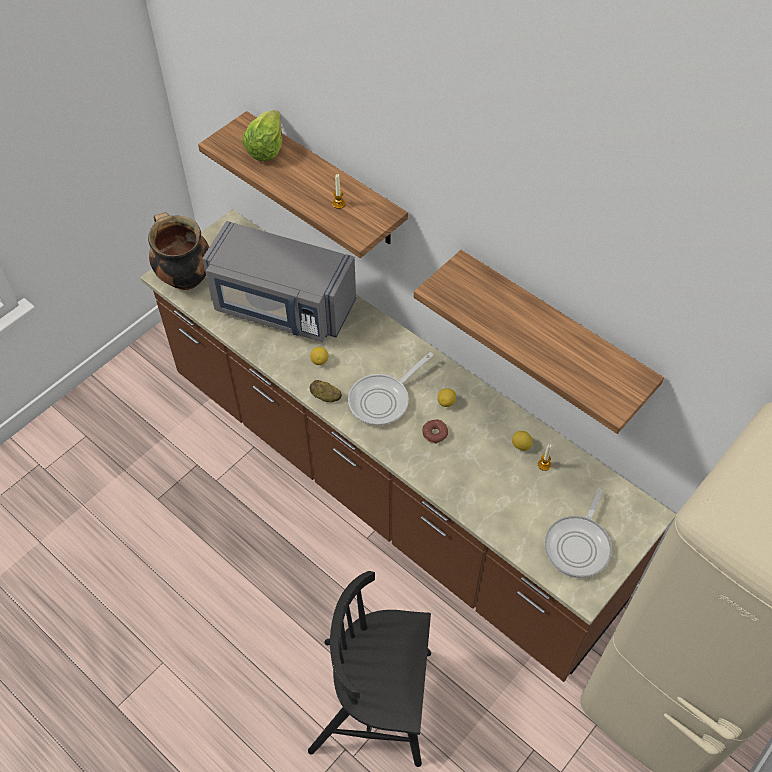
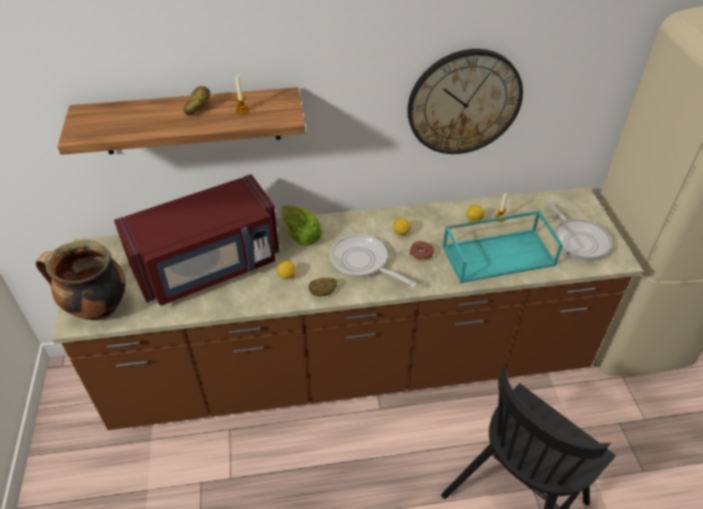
camera: 50 degrees left, 10 degrees down
grey microwave [202,221,356,342] -> red microwave [114,174,280,305]
lettuce [242,110,282,161] -> lettuce moved to [281,205,322,246]
frying pan [348,352,434,426] -> frying pan turned 135 degrees clockwise [330,234,417,287]
shelf [414,250,664,434] -> wall clock [407,49,523,154]
none -> potato [184,86,210,115]
none -> turquoise tray [442,210,563,283]

